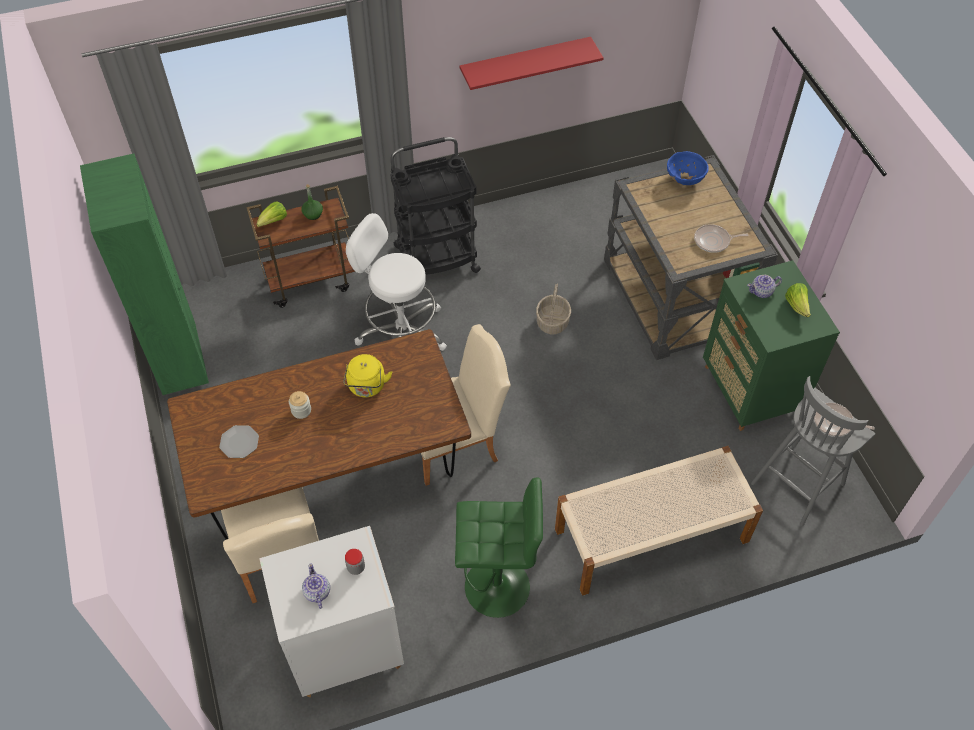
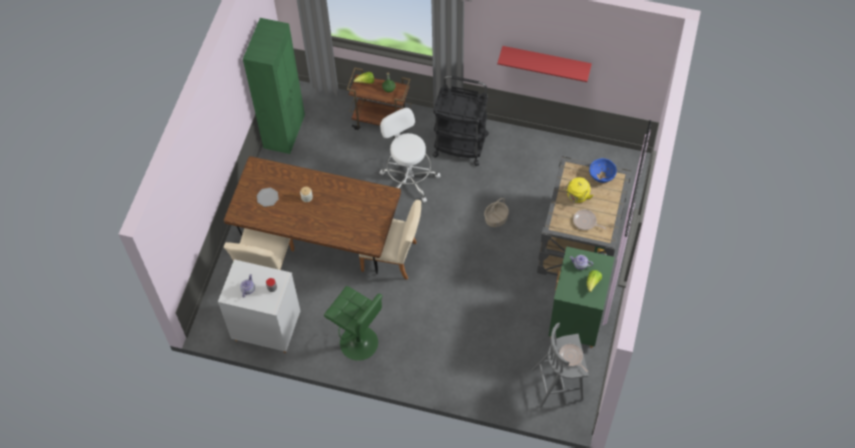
camera: 35 degrees right, 5 degrees up
yellow kettle [343,354,392,397] -> yellow kettle moved to [564,177,593,203]
beige bench [555,446,763,596] -> none

